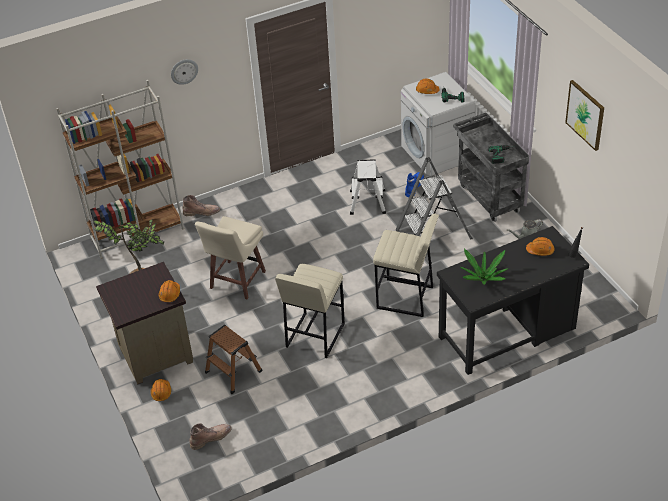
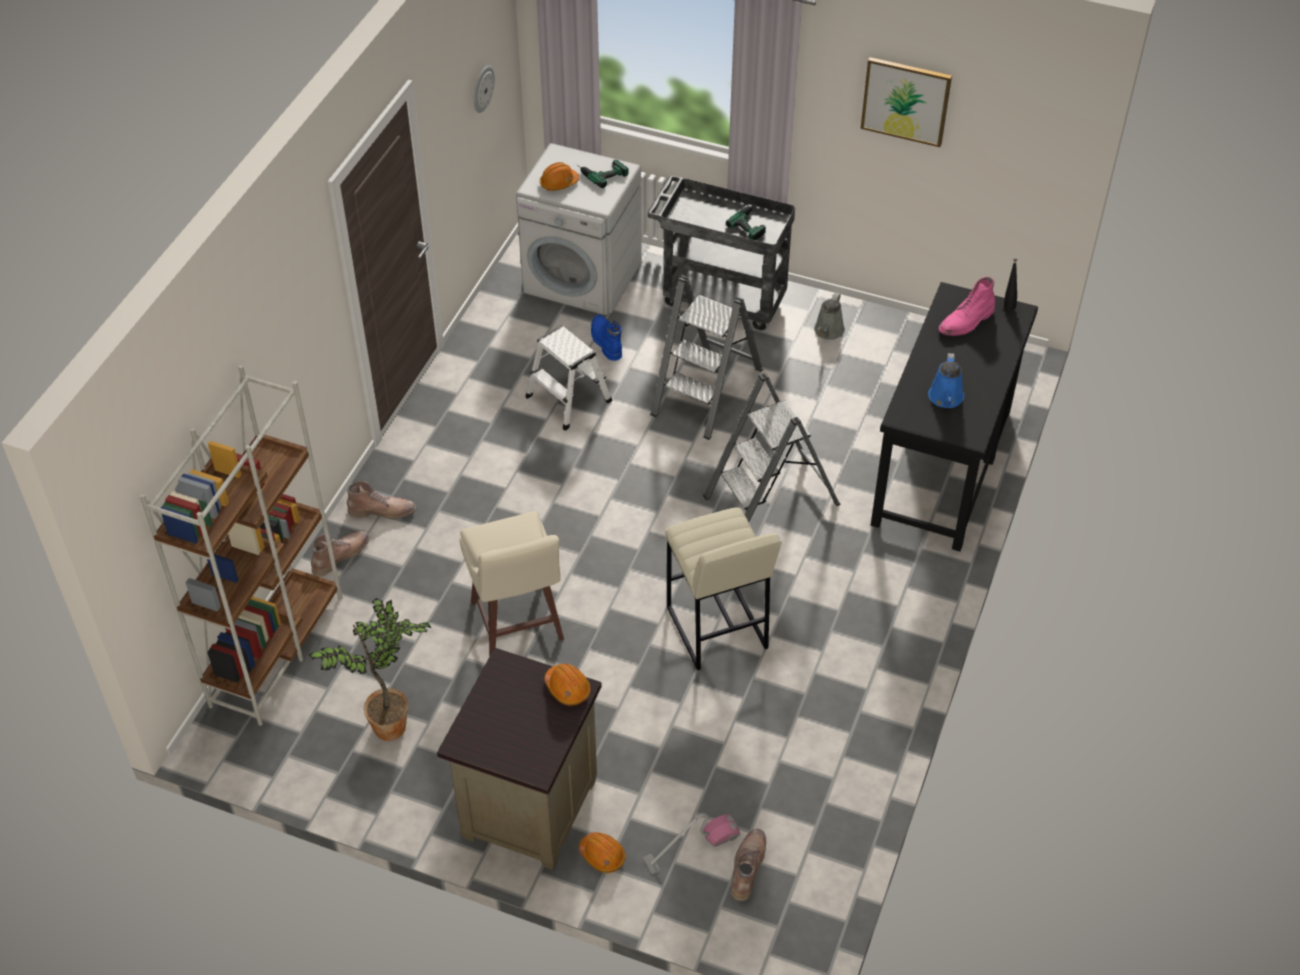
camera: 45 degrees left, 5 degrees up
wall clock [171,59,198,85] -> wall clock moved to [474,66,495,113]
brown step ladder [205,325,263,394] -> none
beige stool [373,214,439,317] -> grey step ladder [703,373,841,522]
potted plant [461,248,508,285] -> blue watering can [928,353,964,408]
orange hard hat [526,237,554,256] -> pink boot [938,277,995,336]
none -> brown boot [347,481,416,520]
none -> vacuum cleaner [643,813,740,874]

